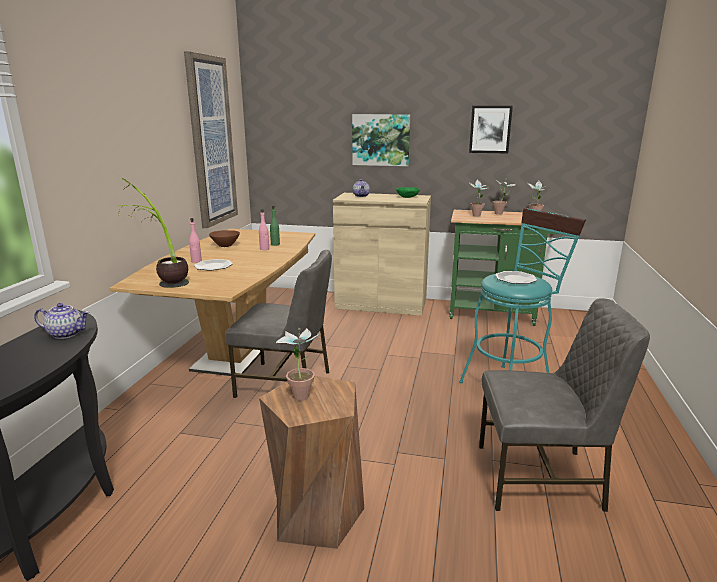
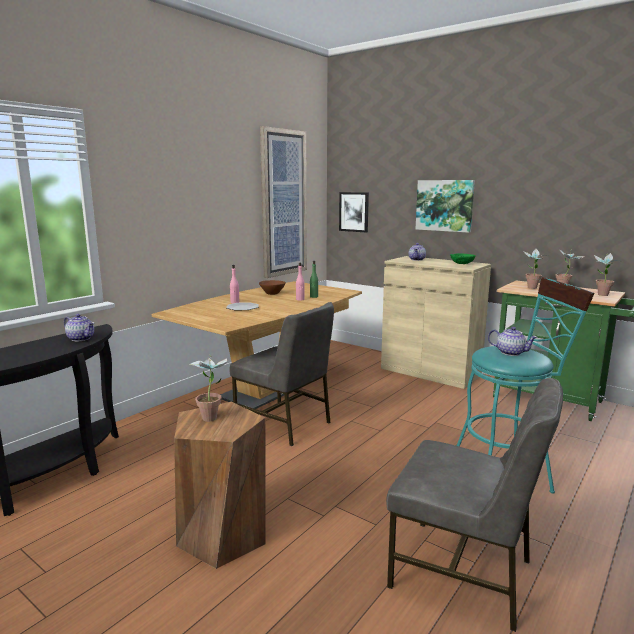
camera: 25 degrees right, 5 degrees down
potted plant [118,178,189,288] -> none
picture [469,106,513,153] -> picture moved to [339,192,369,232]
plate [495,271,537,284] -> teapot [488,327,538,356]

